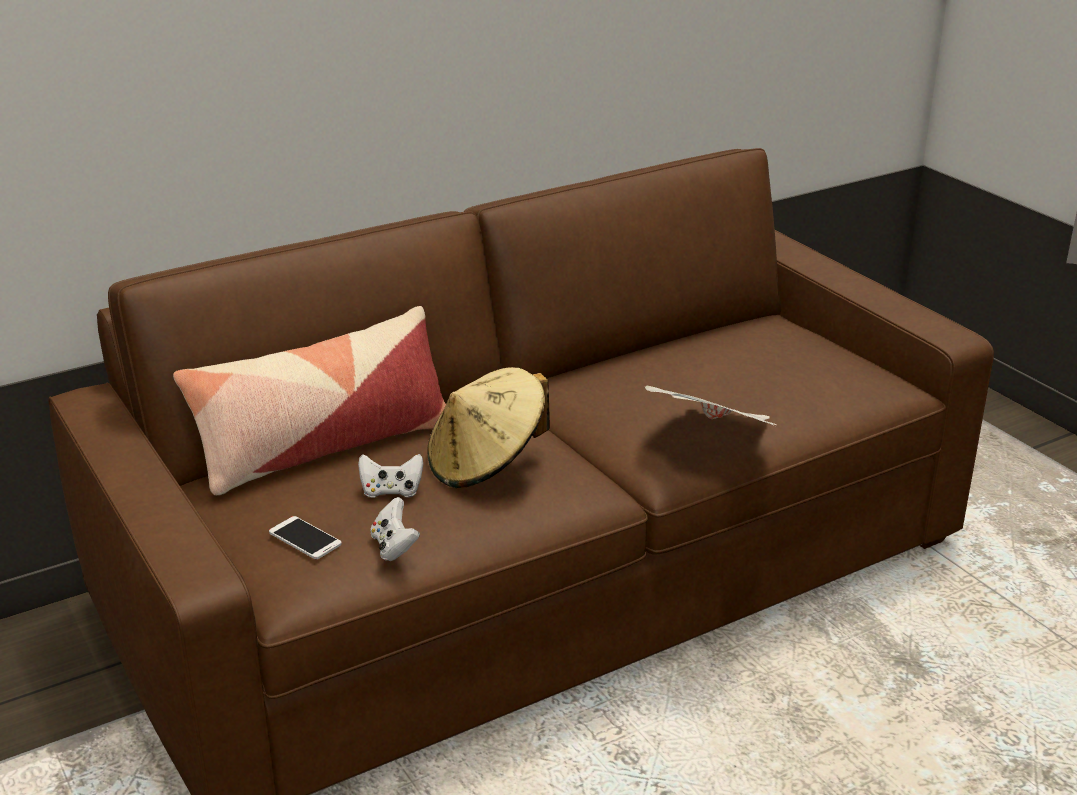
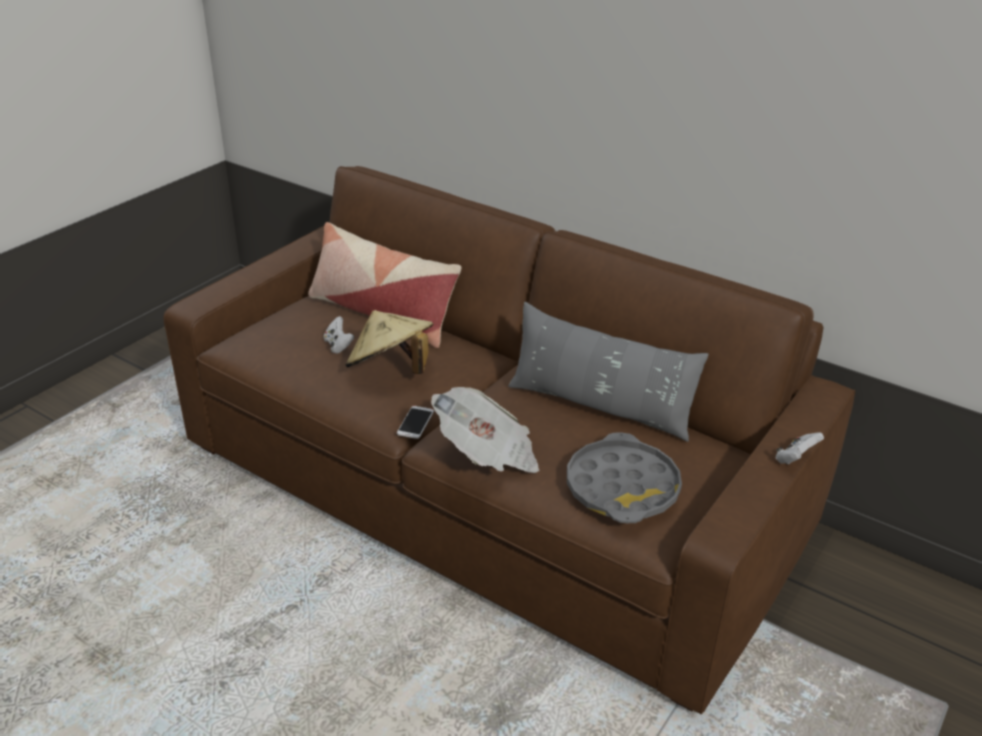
camera: 65 degrees right, 5 degrees up
phone [269,516,342,559] -> phone moved to [397,406,434,439]
white game controller [370,497,420,561] -> white game controller moved to [775,432,824,465]
none -> grey pillow [508,302,709,442]
none -> grey tray [567,432,682,523]

